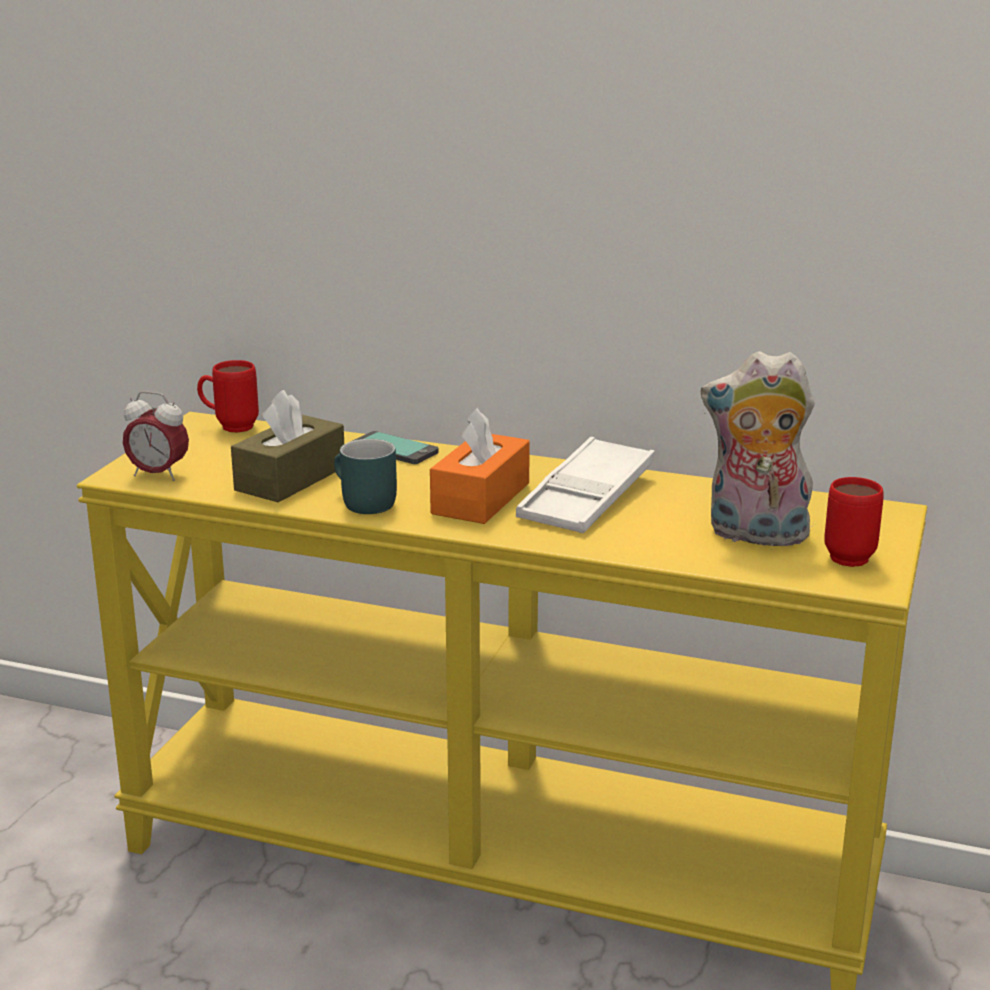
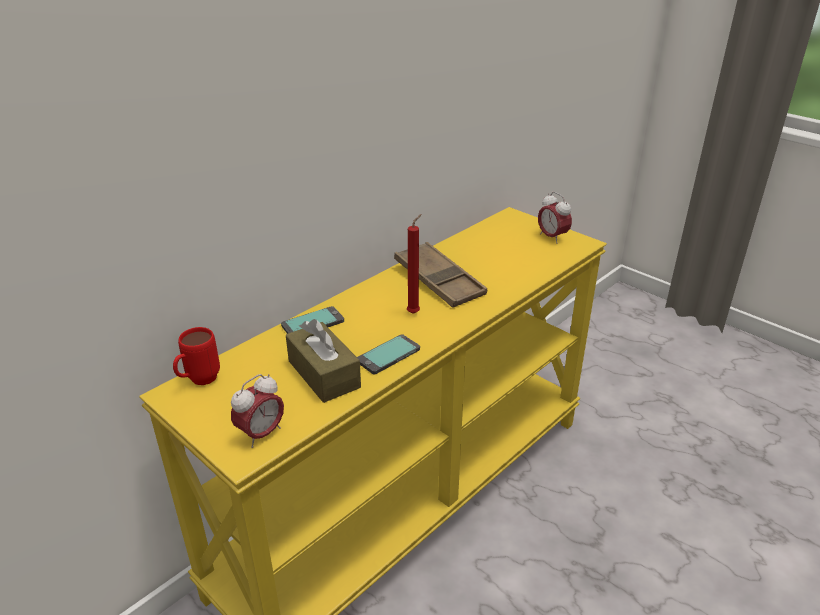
camera: 65 degrees left, 10 degrees up
turquoise mug [334,439,397,514] -> phone [357,334,420,374]
orange tissue box [430,408,530,524] -> red candle [407,214,422,314]
white tray [516,437,655,533] -> brown tray [394,242,487,308]
plush toy [701,351,816,546] -> none
red mug [824,477,884,567] -> alarm clock [538,192,572,244]

